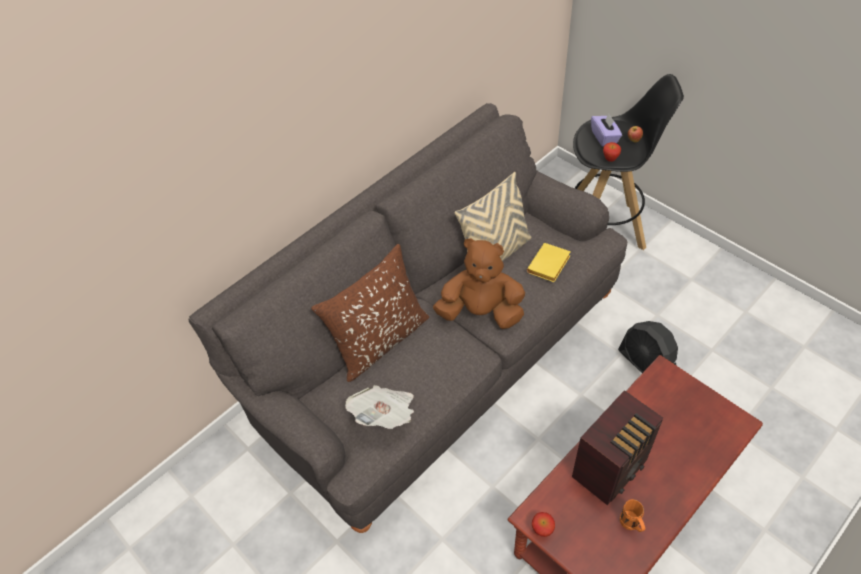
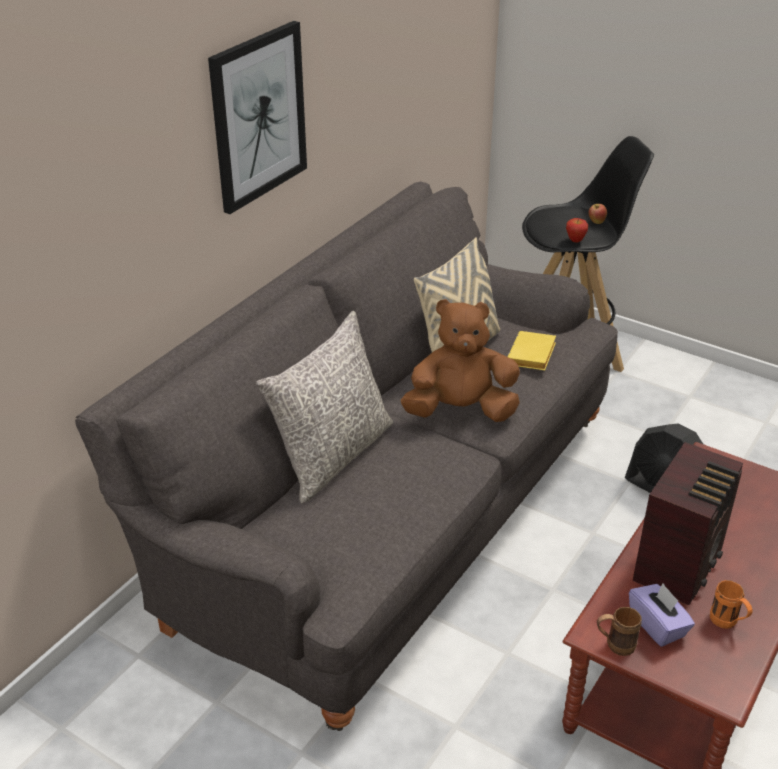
camera: 15 degrees left, 15 degrees down
brown pillow [311,244,429,382] -> grey pillow [256,311,393,503]
newspaper [345,385,414,429] -> none
apple [532,512,555,537] -> brown mug [597,607,642,656]
purple tissue box [591,114,622,147] -> purple tissue box moved to [629,583,695,647]
none -> picture [208,21,307,214]

